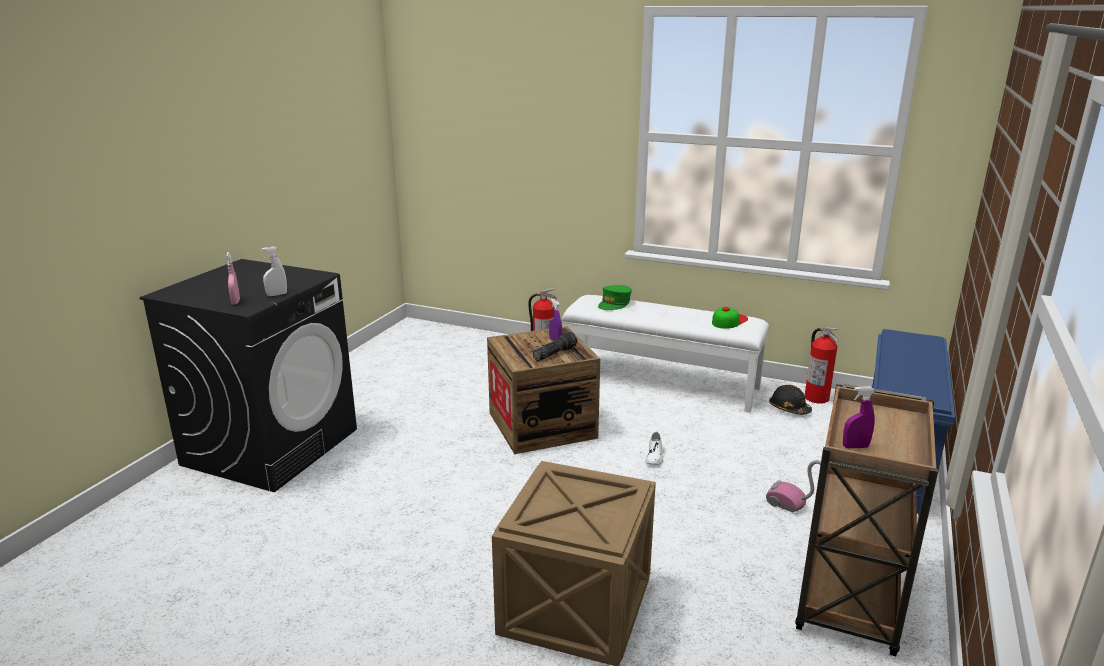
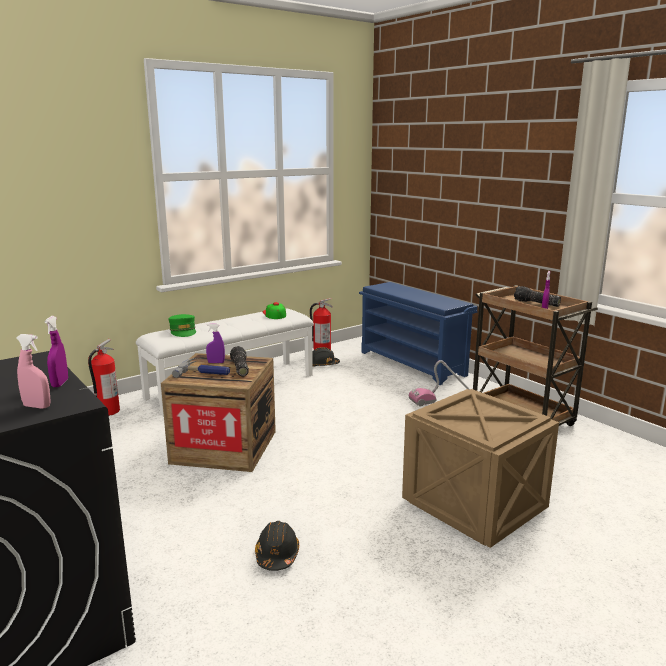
camera: 60 degrees left, 5 degrees down
white spray bottle [262,246,287,296] -> purple spray bottle [44,316,68,387]
white shoe [645,432,663,465] -> none
none -> hammer [172,358,230,378]
none -> black hard hat [255,521,299,571]
none -> flashlight [514,286,561,307]

